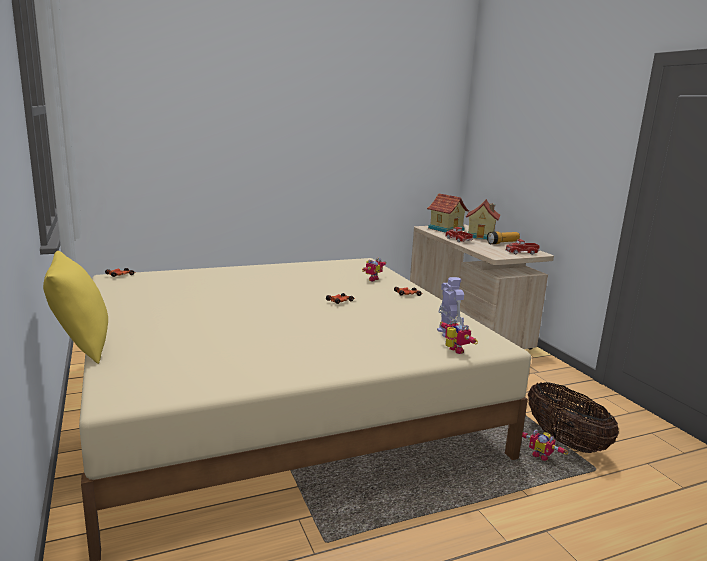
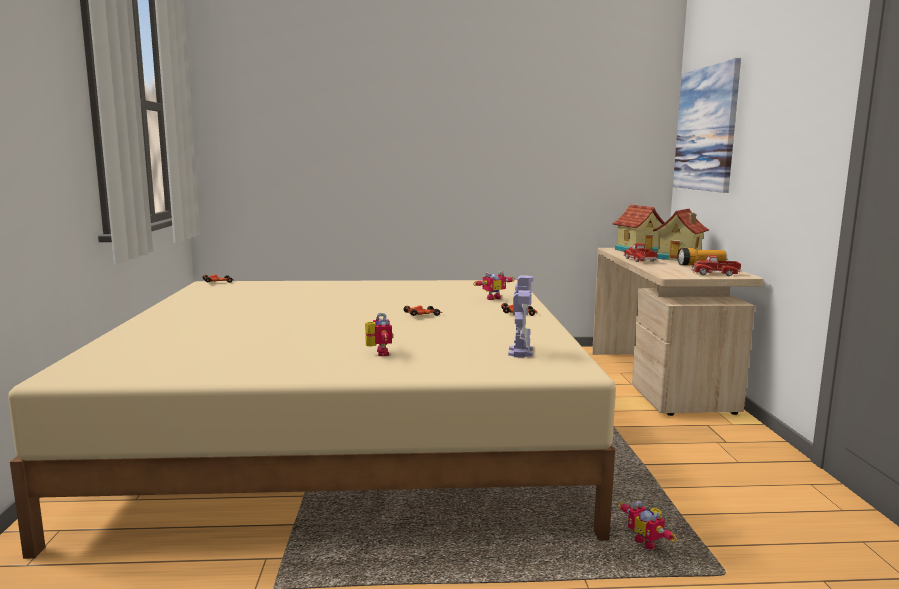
camera: 20 degrees right, 5 degrees down
yellow pillow [43,251,108,364] -> none
toy robot [440,319,478,354] -> toy robot moved to [365,313,393,356]
basket [528,382,619,453] -> none
none -> picture [673,58,741,193]

